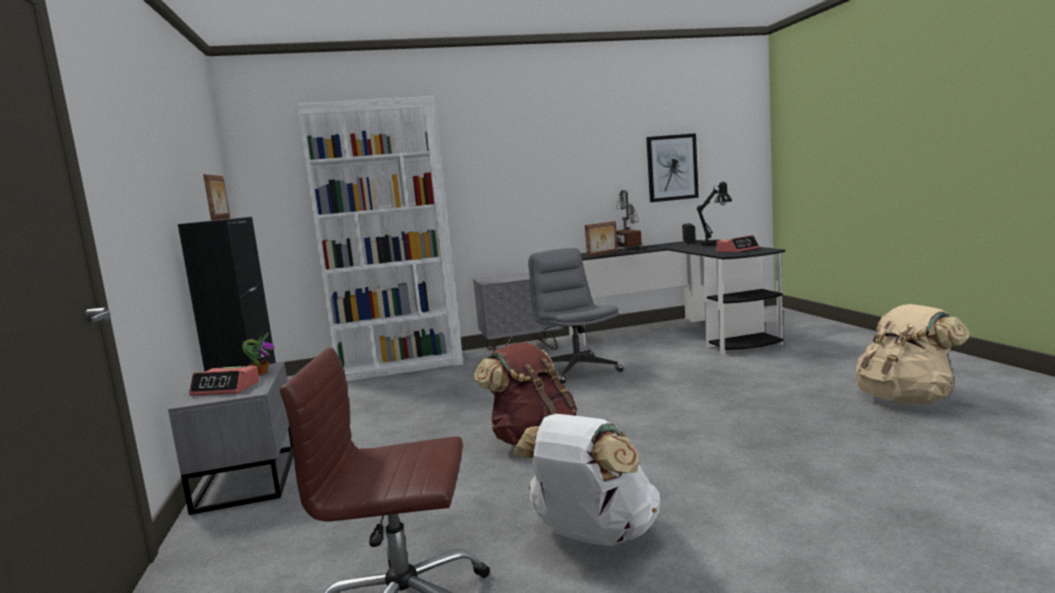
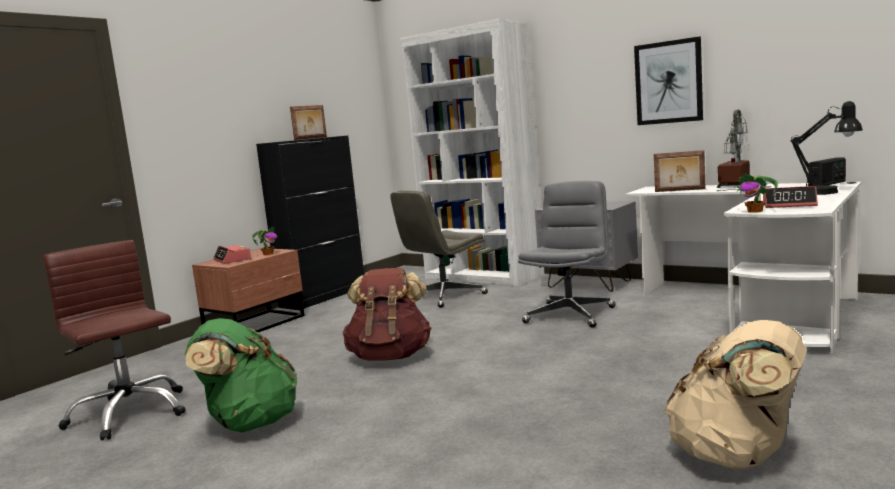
camera: 50 degrees right, 0 degrees up
grey nightstand [168,362,294,515] -> brown nightstand [192,249,305,333]
white backpack [512,414,660,546] -> green backpack [185,318,297,432]
black desk [569,240,785,355] -> white desk [625,182,862,353]
picture [646,133,699,202] -> picture moved to [634,36,703,125]
none -> grey office chair [390,190,488,308]
none -> potted plant [735,174,778,213]

